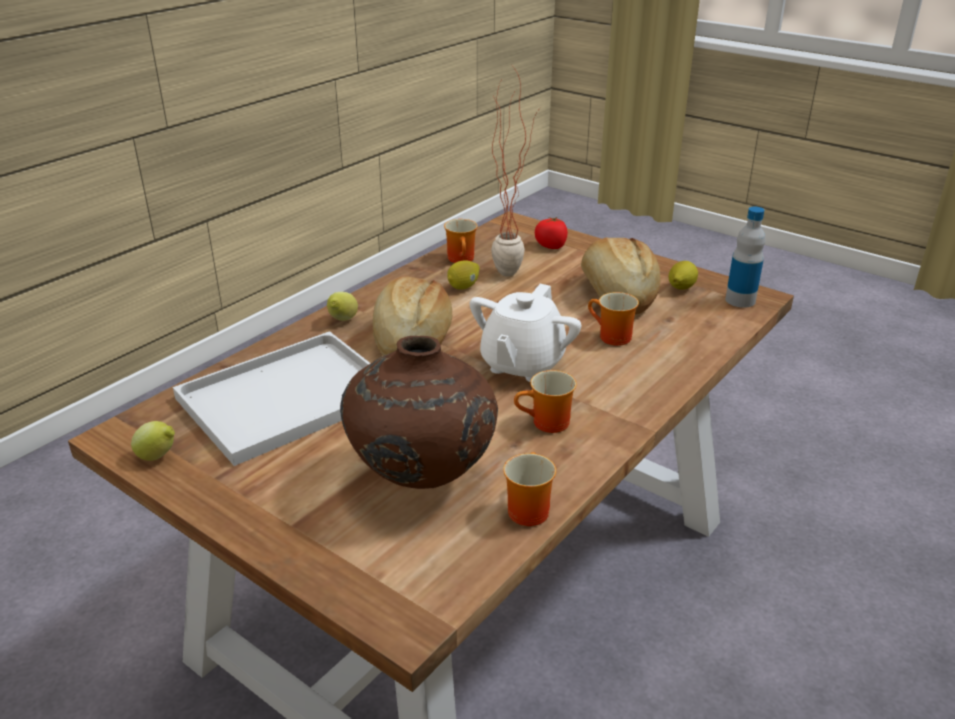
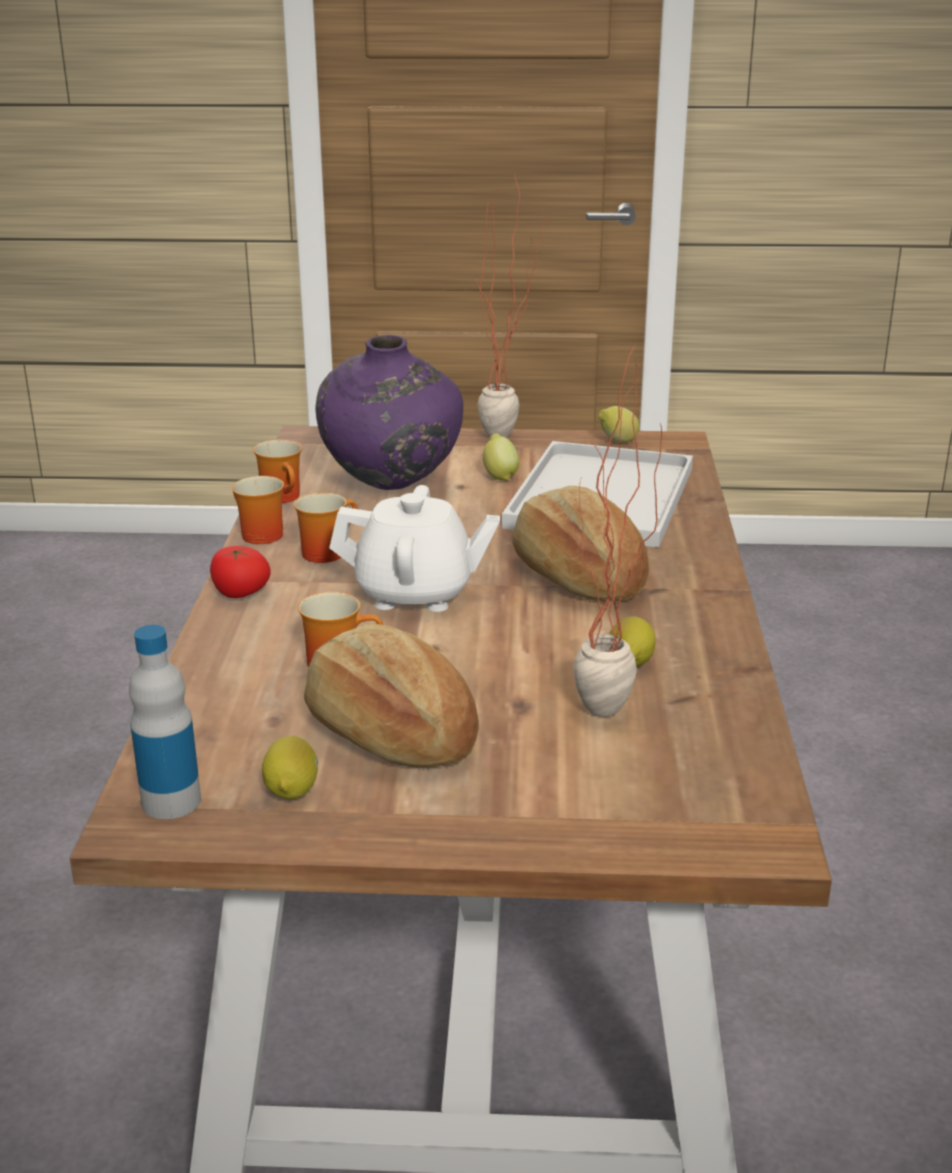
camera: 145 degrees right, 5 degrees down
lemon [327,292,358,321] -> lemon moved to [483,433,519,481]
brown vase [340,336,498,489] -> purple vase [315,335,463,490]
mug [444,219,478,263] -> mug moved to [232,476,284,544]
white teapot [470,284,581,382] -> white teapot turned 105 degrees clockwise [329,485,500,612]
tomato [535,216,568,249] -> tomato moved to [210,546,271,598]
none -> potted plant [476,177,550,438]

